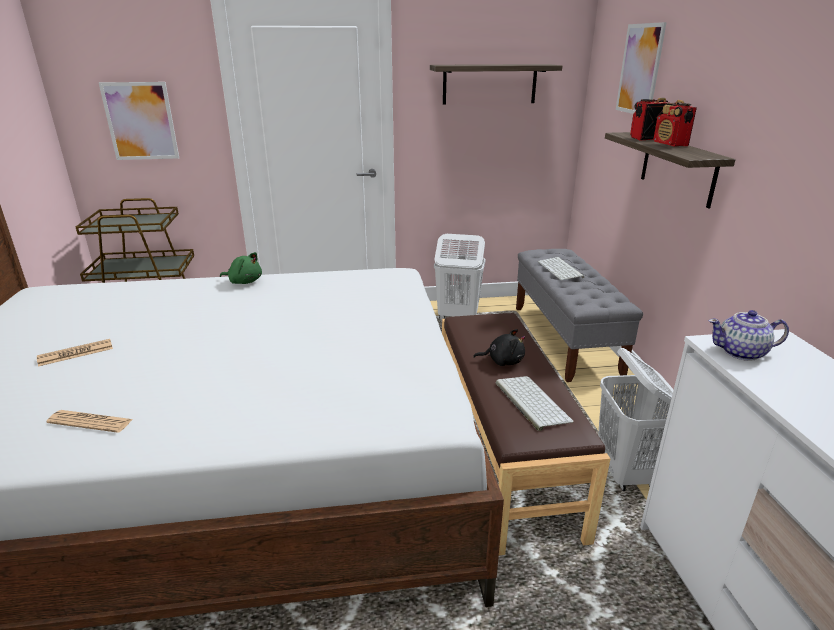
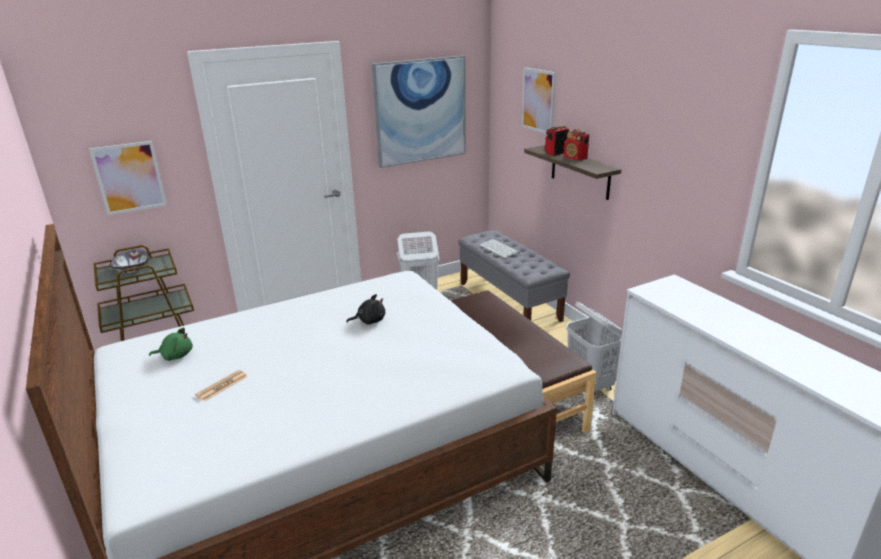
camera: 20 degrees left, 0 degrees up
newspaper [46,410,133,433] -> none
green plush toy [220,252,262,284] -> green plush toy moved to [149,327,193,361]
shelf [430,64,562,105] -> picture [372,56,466,168]
black plush toy [473,329,525,366] -> black plush toy moved to [346,294,385,325]
keyboard [496,376,574,431] -> none
teapot [709,310,789,361] -> none
none -> bowl [110,249,150,274]

